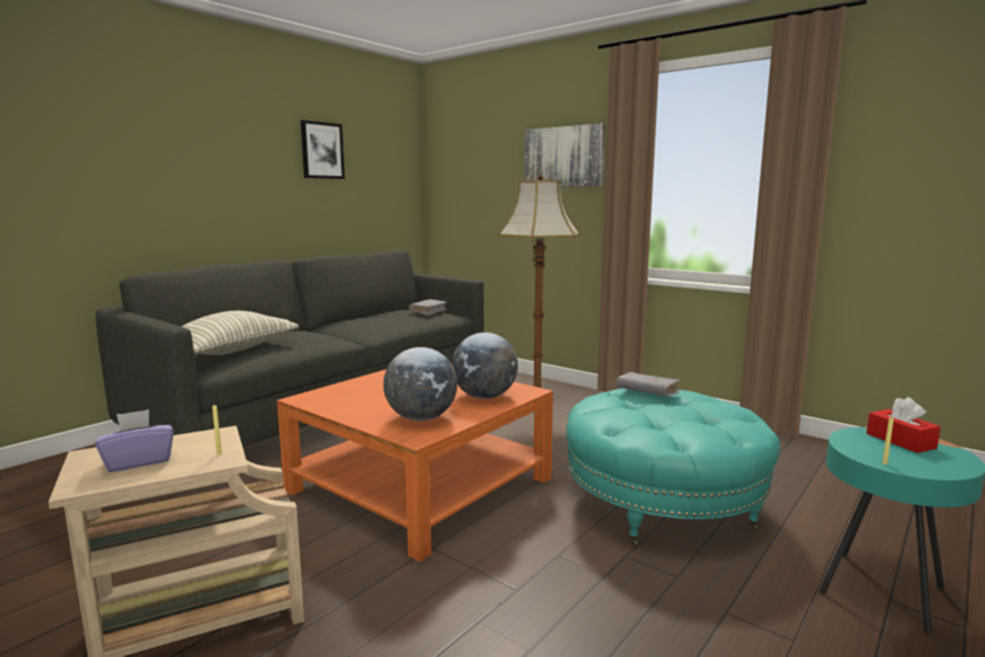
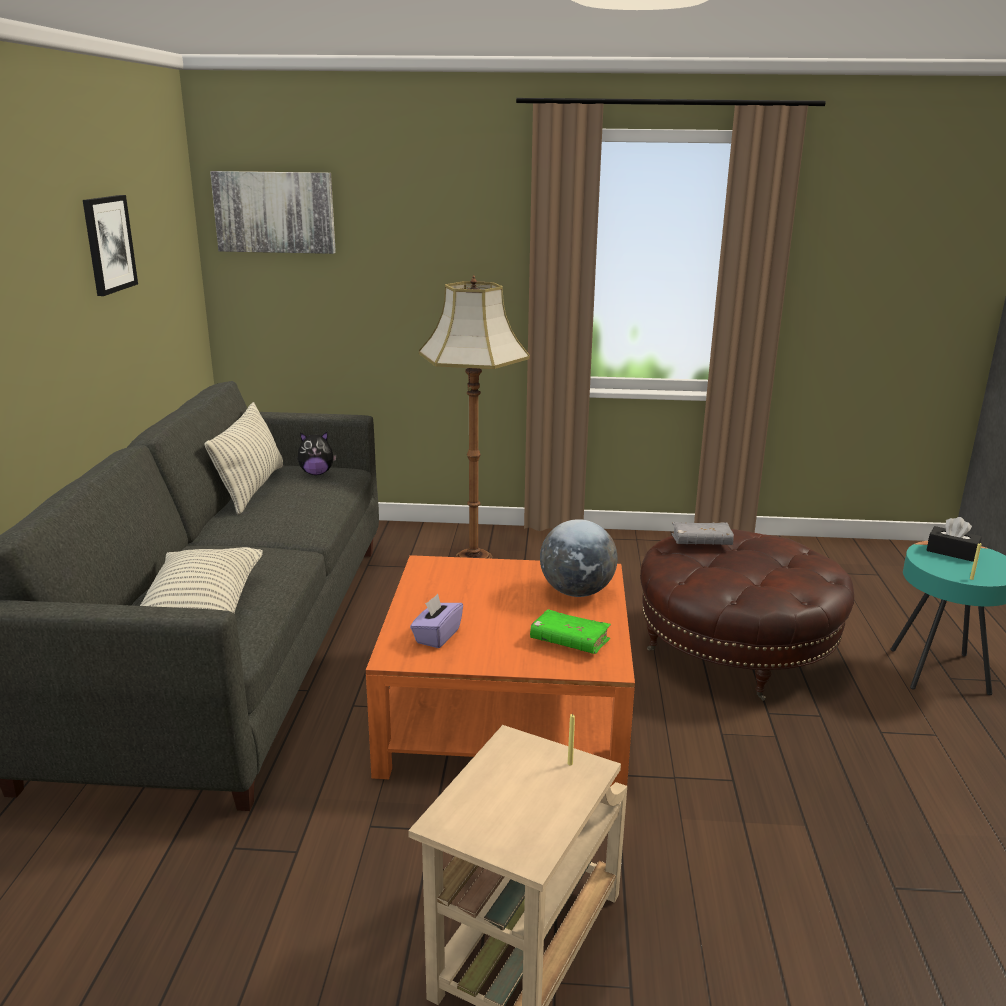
camera: 35 degrees left, 10 degrees up
purple tissue box [96,409,174,472] -> purple tissue box moved to [410,594,463,648]
globe [383,347,457,421] -> green book [530,609,611,654]
grey book [409,299,447,316] -> plush toy [298,432,337,475]
picture [525,123,605,187] -> picture moved to [210,171,336,254]
turquoise ottoman [566,388,781,546] -> brown ottoman [640,529,854,701]
red tissue box [867,397,941,453] -> black tissue box [926,517,982,562]
none -> pillow [205,402,283,515]

